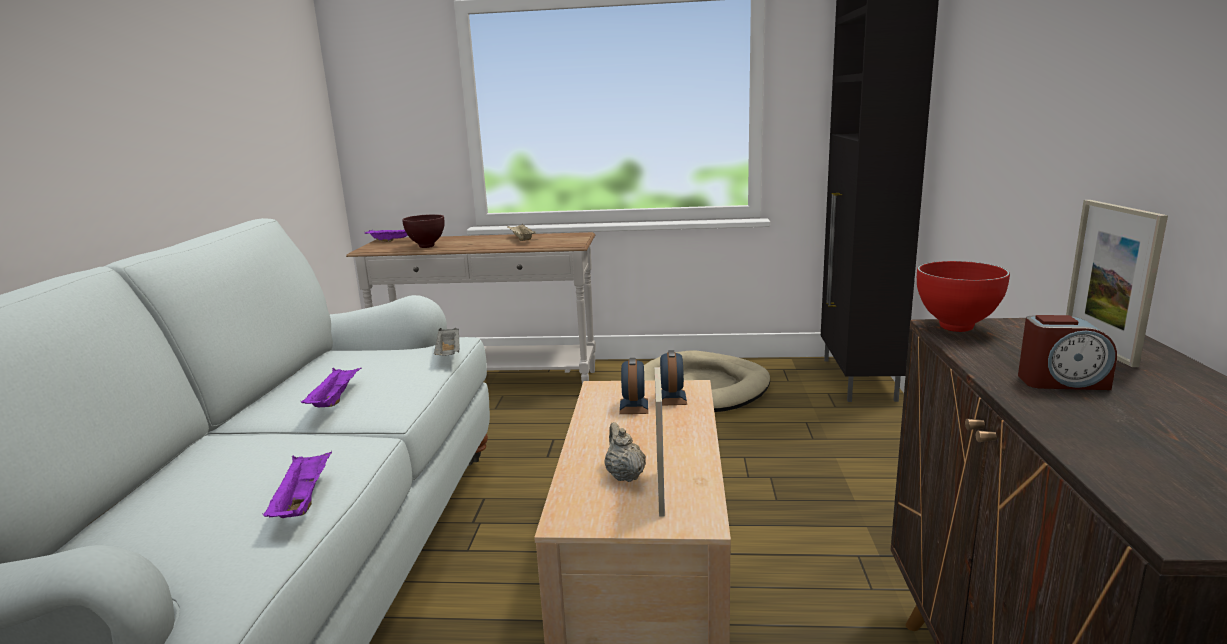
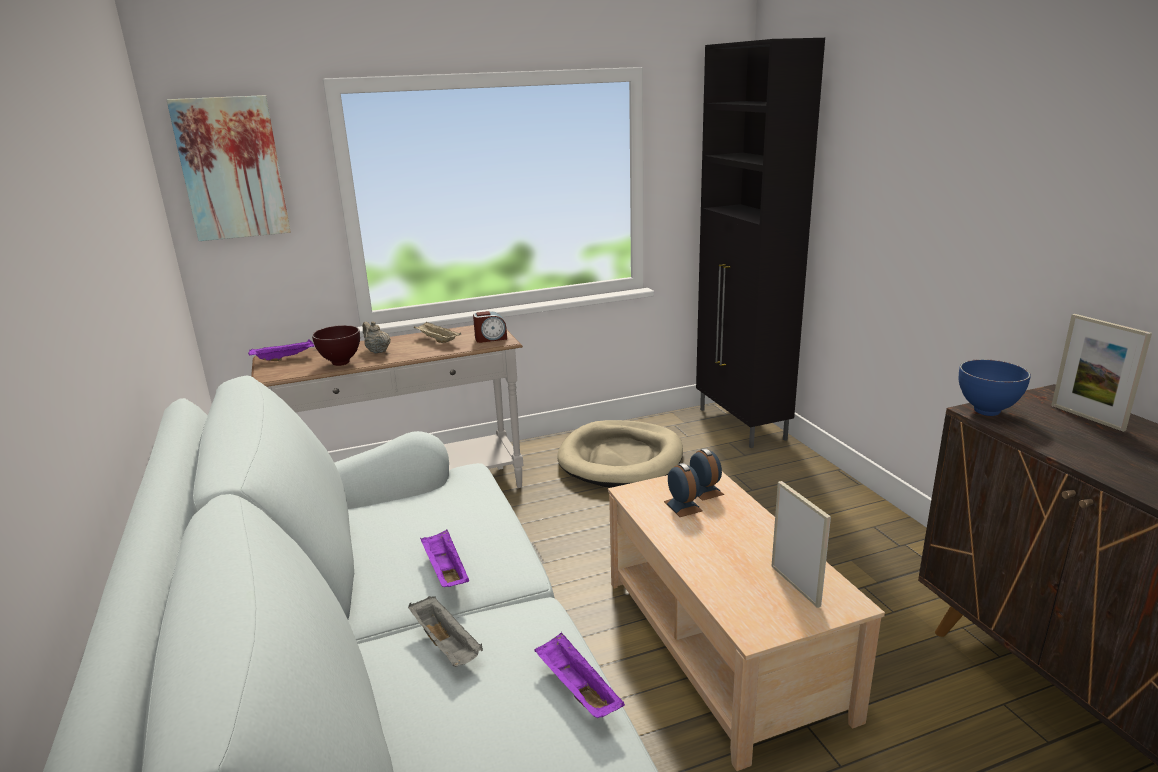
camera: 25 degrees left, 5 degrees up
grey tray [434,328,460,356] -> grey tray moved to [408,596,483,667]
beige teapot [604,422,646,482] -> beige teapot moved to [362,321,391,353]
red bowl [917,261,1010,332] -> blue bowl [959,359,1031,416]
alarm clock [1018,315,1117,390] -> alarm clock moved to [473,311,507,343]
none -> picture [167,95,291,241]

